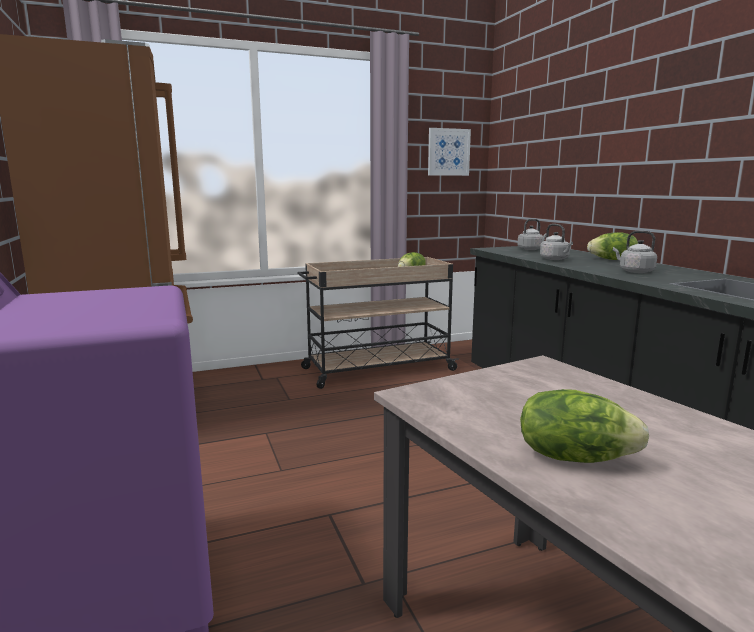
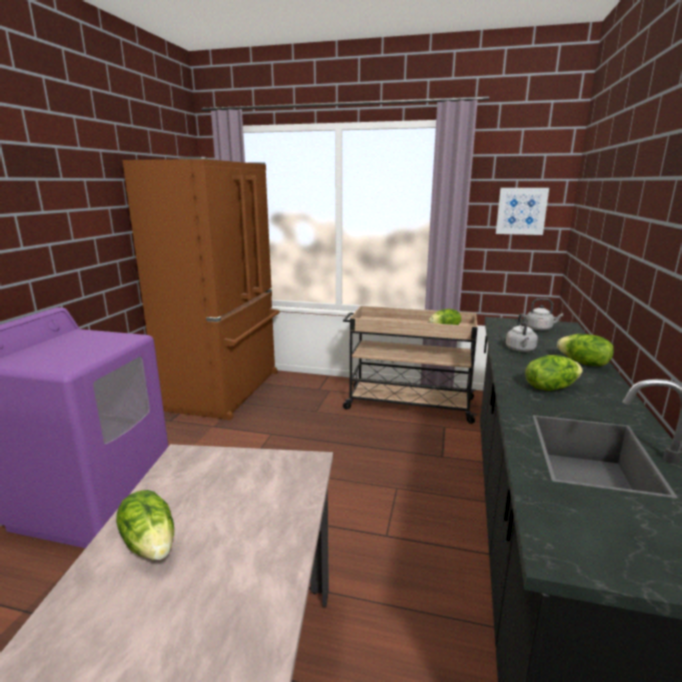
camera: 35 degrees right, 5 degrees up
grey kettle [613,230,657,273] -> lettuce [525,355,582,391]

